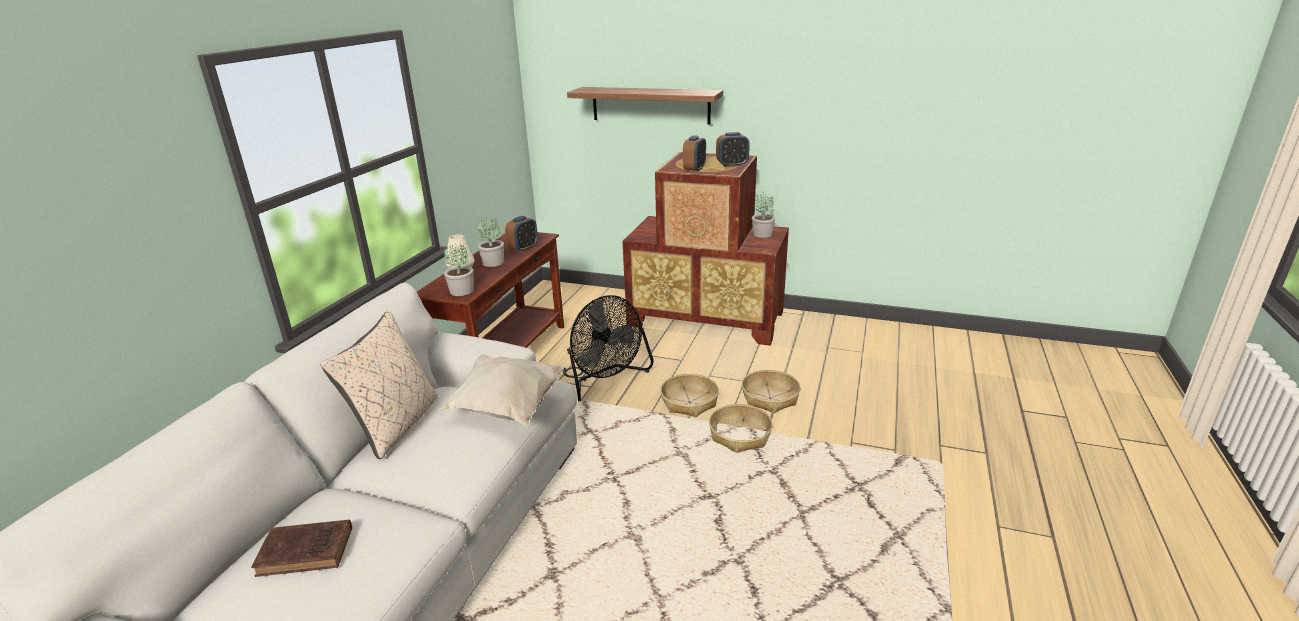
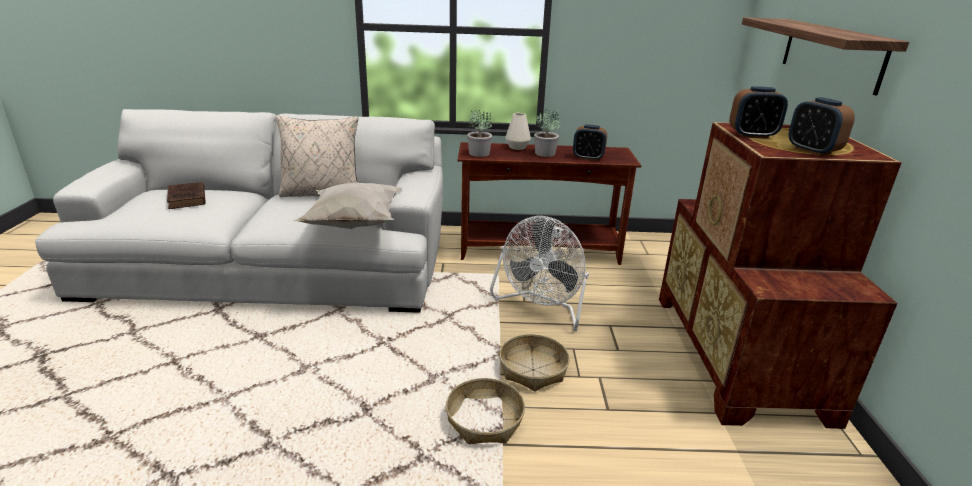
camera: 70 degrees right, 0 degrees up
black fan [563,295,654,401] -> white fan [490,216,589,331]
basket [742,370,801,413] -> none
potted plant [752,192,775,238] -> none

